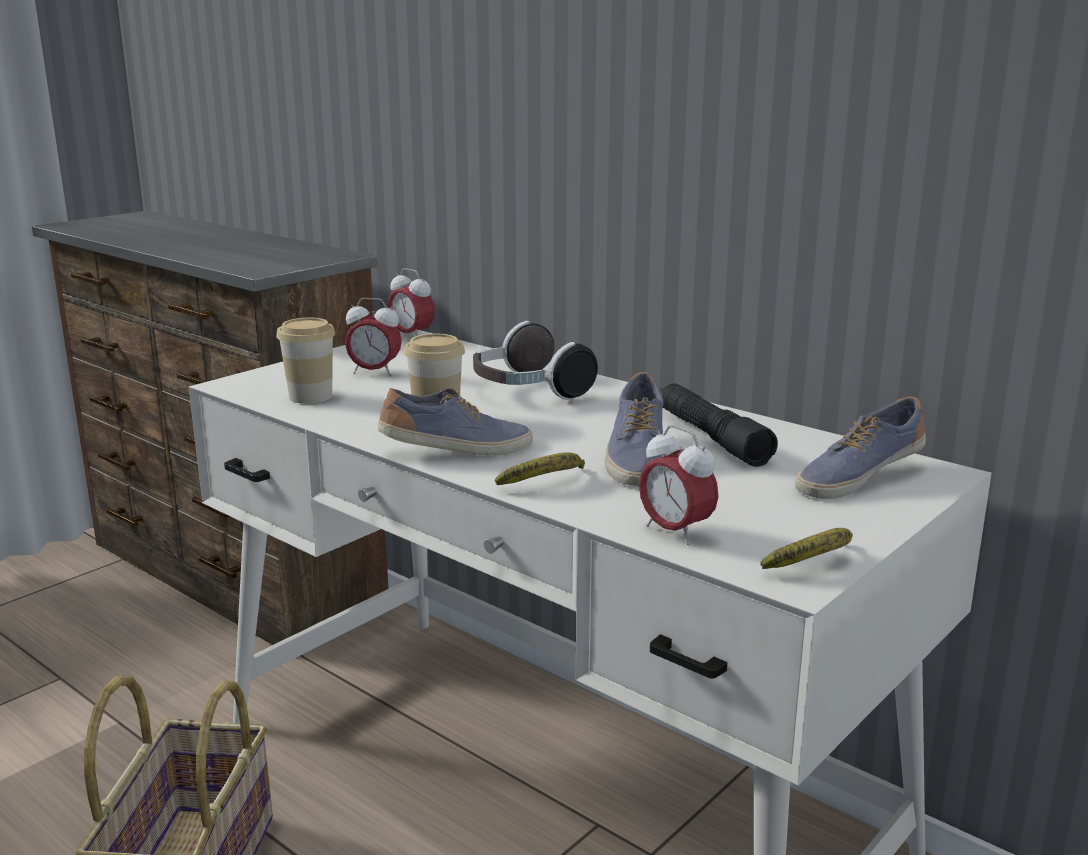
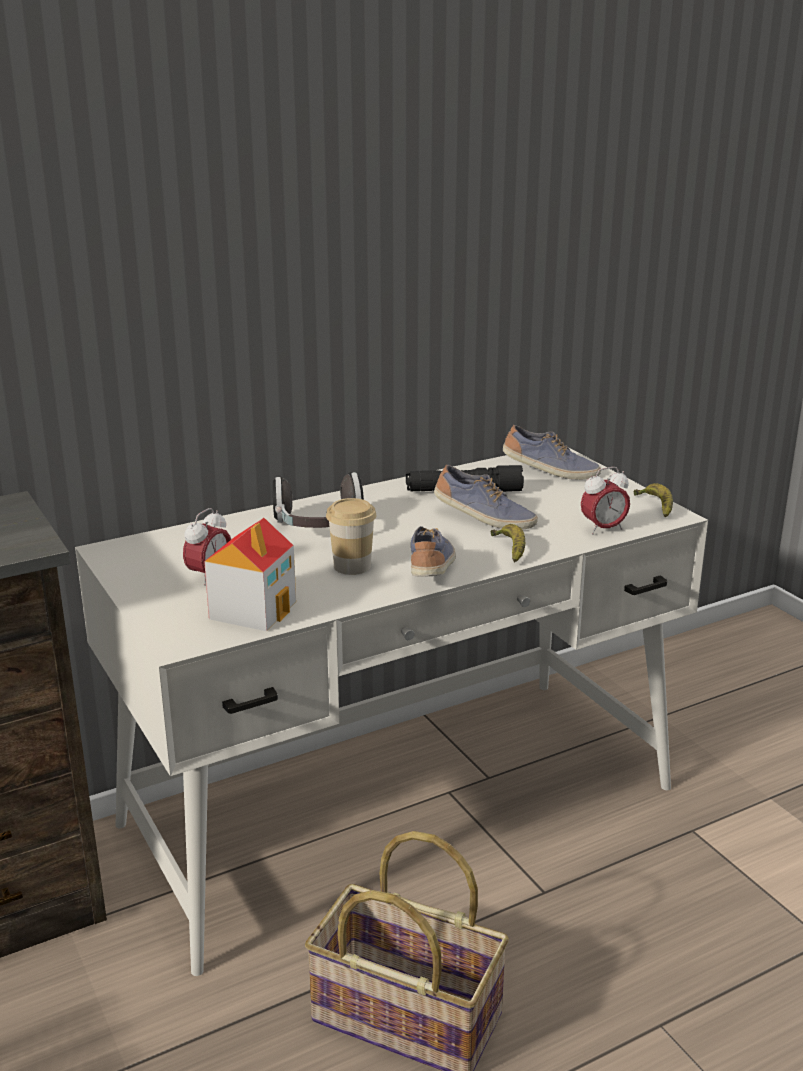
camera: 70 degrees left, 5 degrees up
cup [276,318,335,404] -> toy house [204,518,296,631]
alarm clock [387,268,435,336] -> none
shoe [795,396,926,499] -> shoe turned 60 degrees counterclockwise [503,425,601,480]

